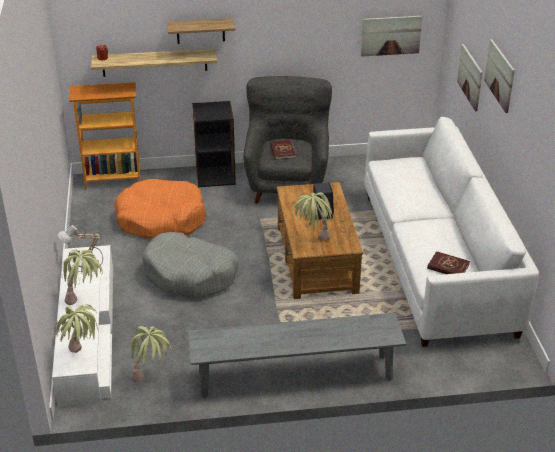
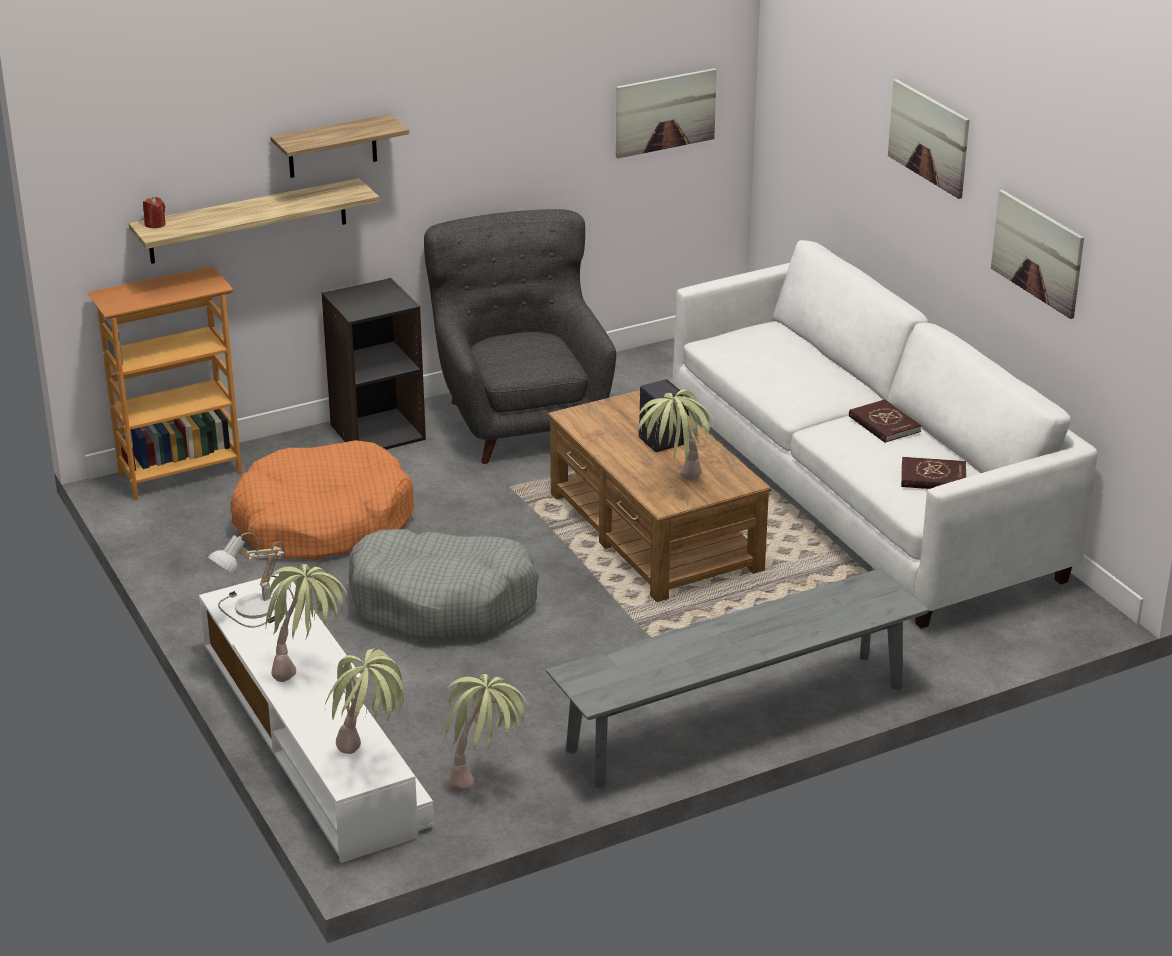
camera: 20 degrees left, 5 degrees down
red book [270,140,296,160] -> red book moved to [849,399,921,443]
picture [457,44,483,111] -> picture moved to [991,190,1084,319]

